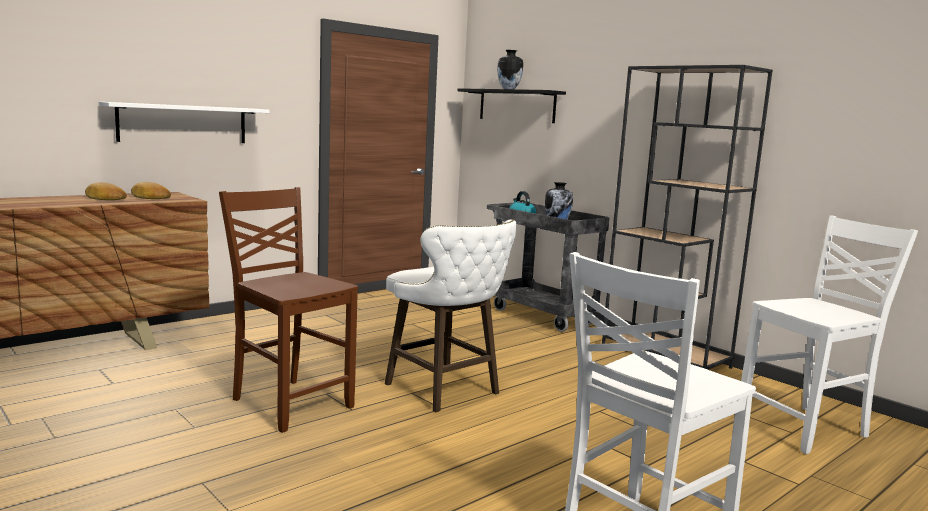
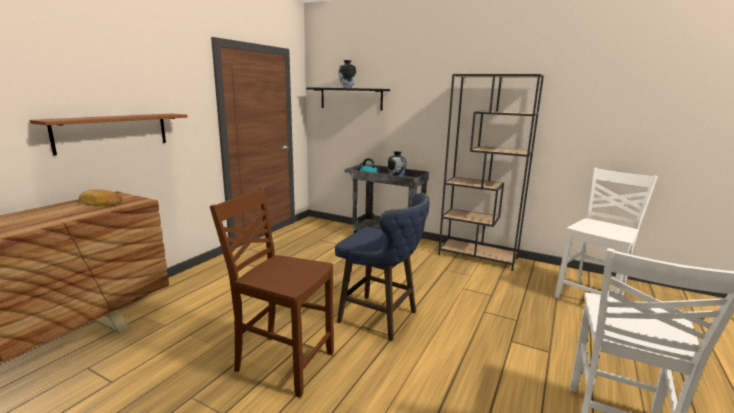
camera: 20 degrees left, 5 degrees up
bread [85,182,127,200] -> none
white shelf [99,102,270,143] -> brown shelf [30,114,187,155]
white stool [385,219,516,412] -> blue stool [335,193,430,341]

